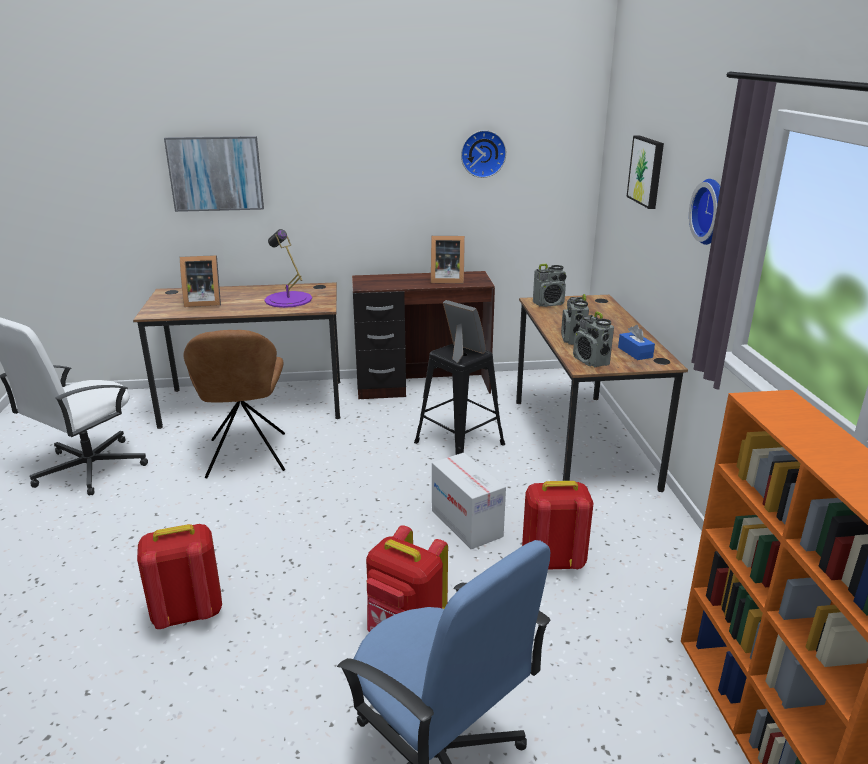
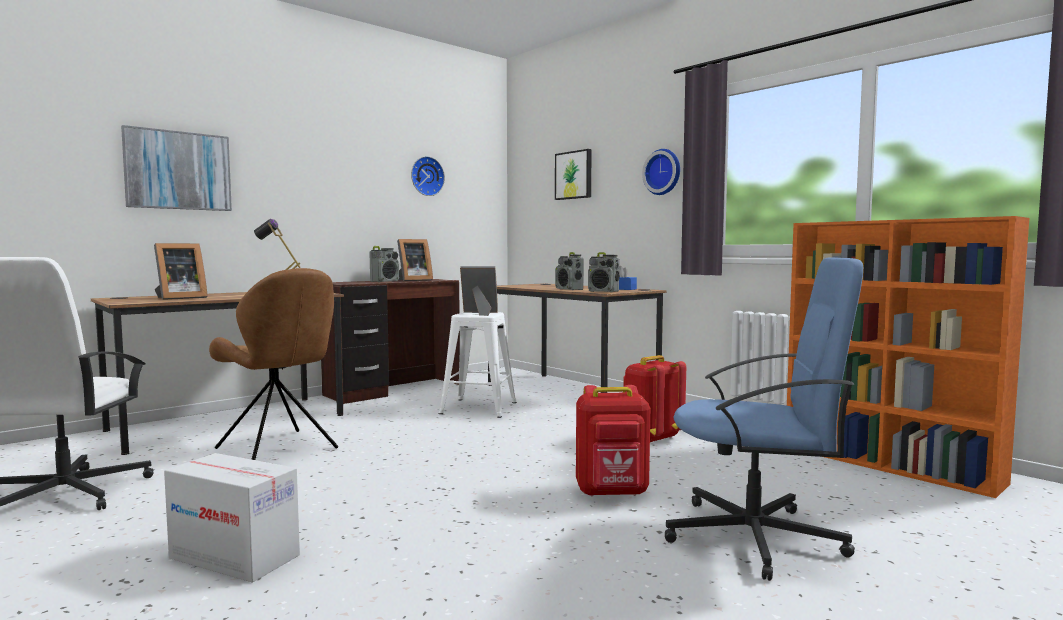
camera: 35 degrees left, 20 degrees down
red backpack [137,524,222,629] -> none
black stool [414,344,505,455] -> white stool [439,312,517,418]
cardboard box [432,453,506,549] -> cardboard box moved to [164,453,300,582]
radio [533,264,567,307] -> radio moved to [369,246,399,282]

